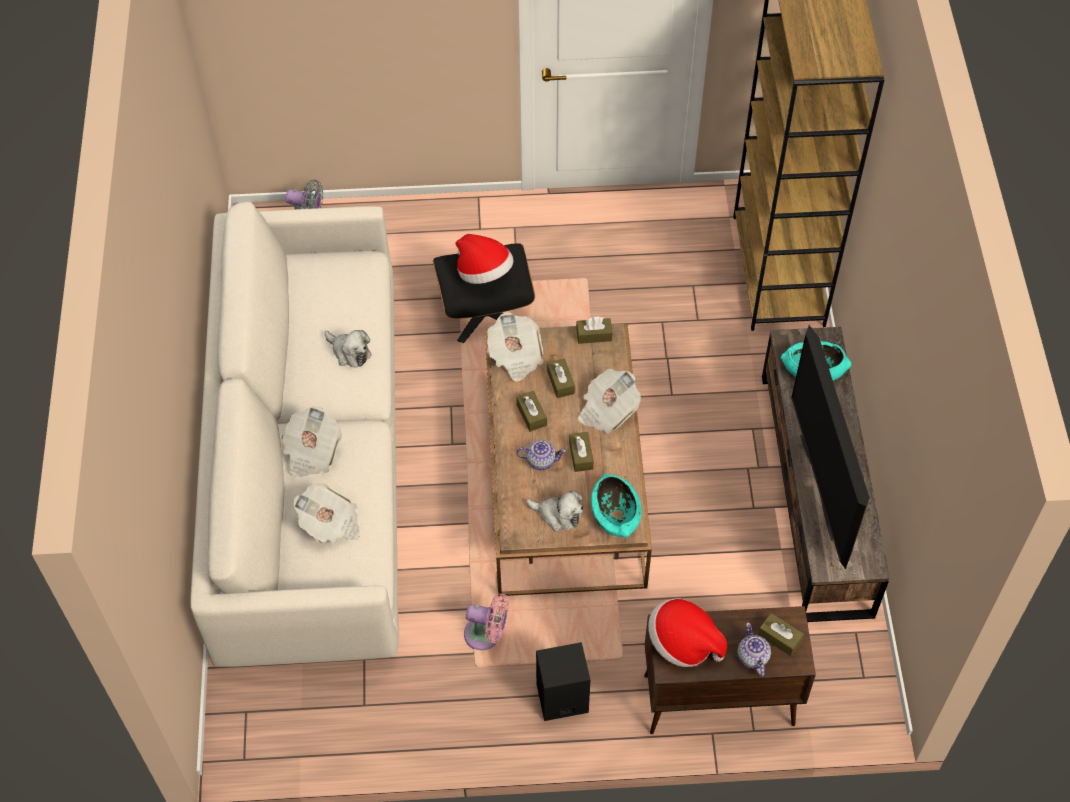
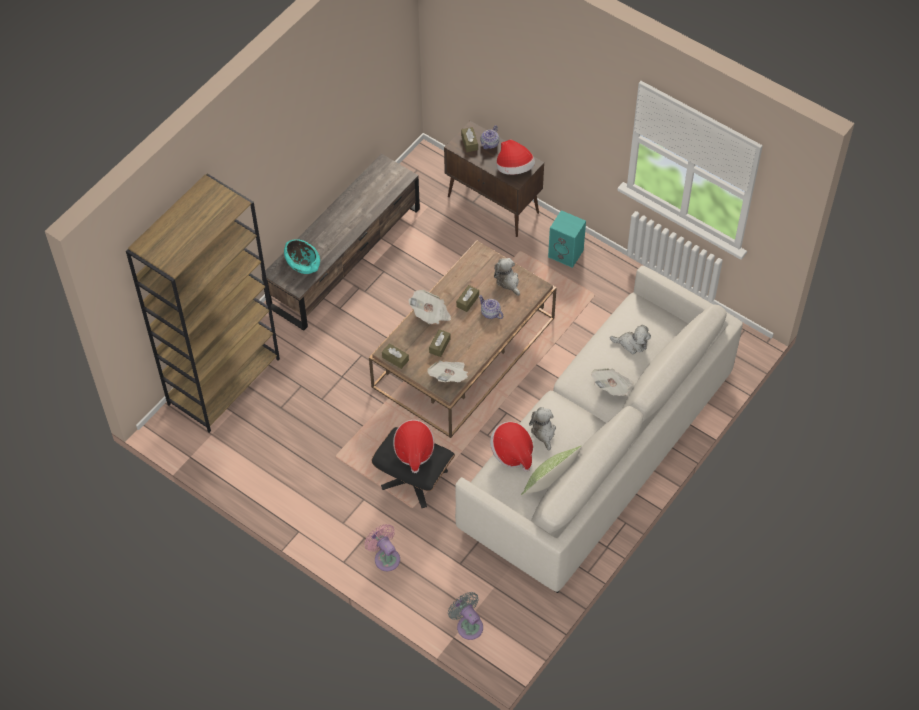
camera: 140 degrees left, 0 degrees up
newspaper [294,483,360,544] -> plush toy [610,325,651,354]
pink fan [464,593,509,650] -> pink fan moved to [364,524,400,571]
brown tissue box [516,391,547,432] -> none
black speaker [536,642,590,721] -> turquoise speaker [548,210,586,268]
turquoise bowl [591,474,642,537] -> none
television [791,325,870,569] -> none
none -> hat [490,422,533,472]
none -> pillow [521,446,582,496]

